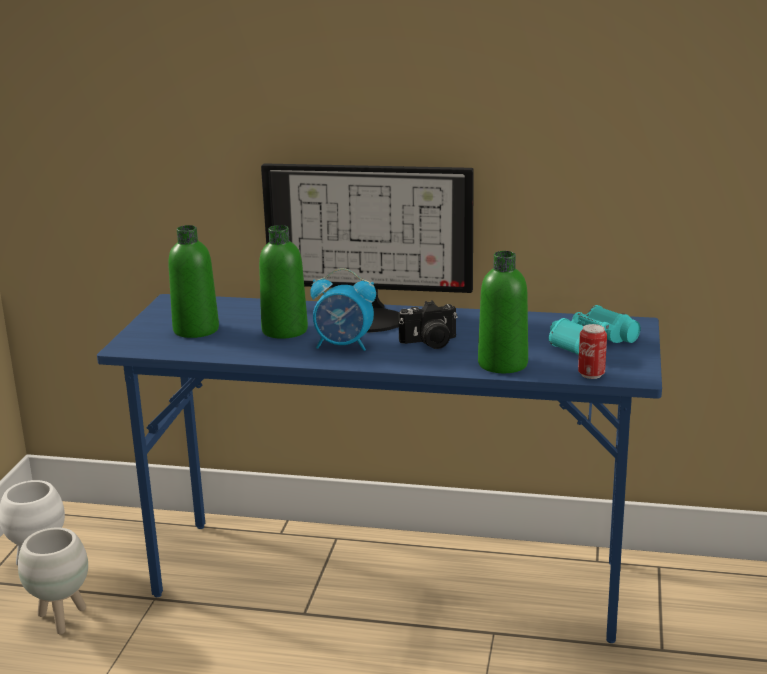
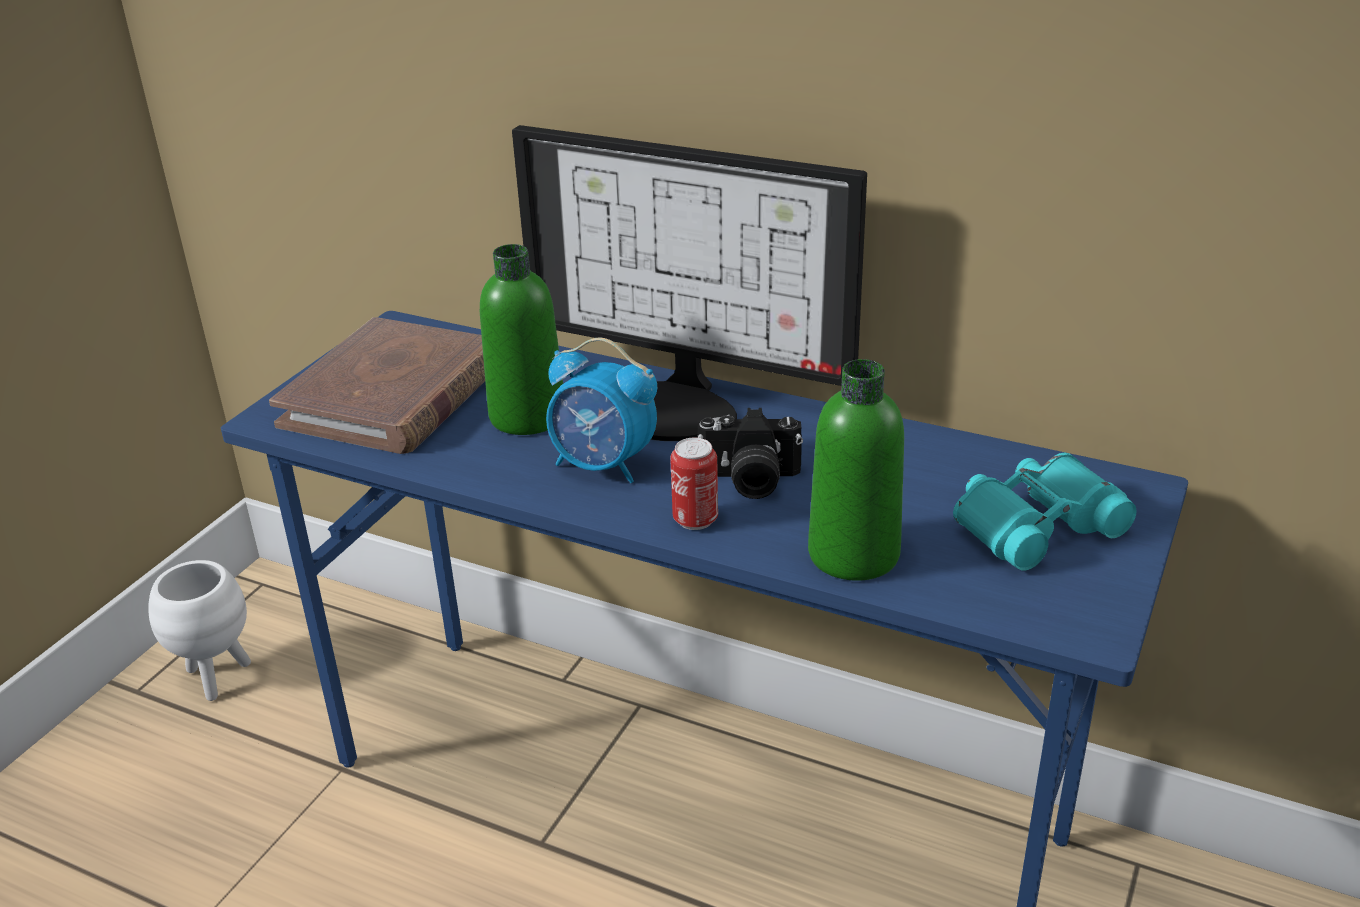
camera: 15 degrees right, 10 degrees up
white planter [18,528,88,634] -> none
green bottle [168,225,219,338] -> brown book [269,317,485,454]
can [578,324,607,379] -> can moved to [670,438,718,530]

